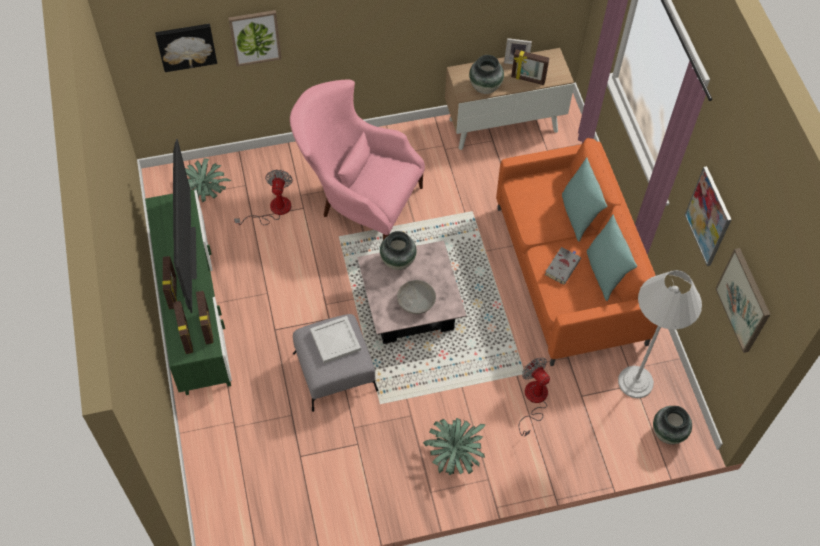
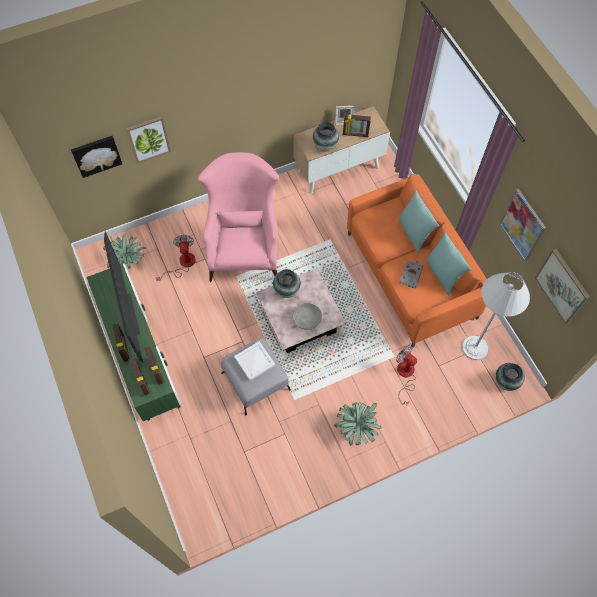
camera: 10 degrees left, 5 degrees up
pink armchair [290,80,425,240] -> pink armchair turned 75 degrees clockwise [198,152,279,282]

